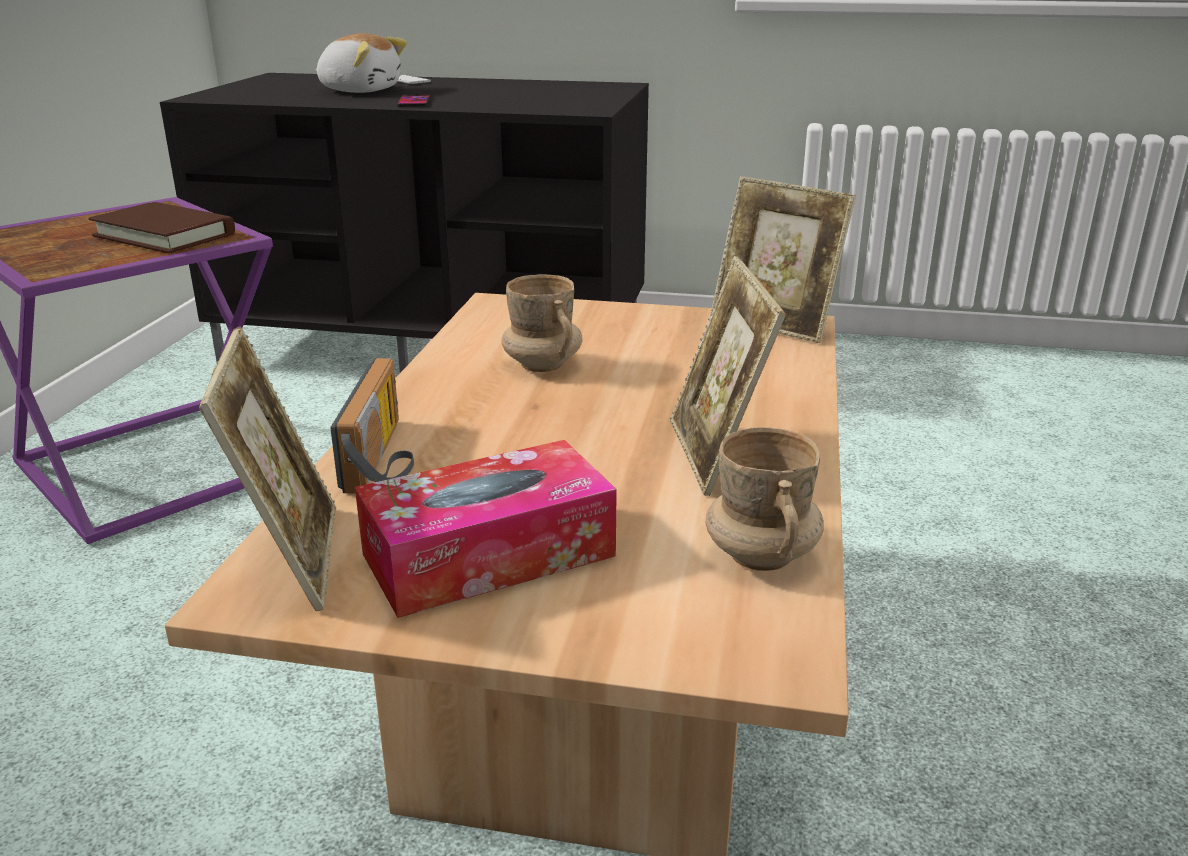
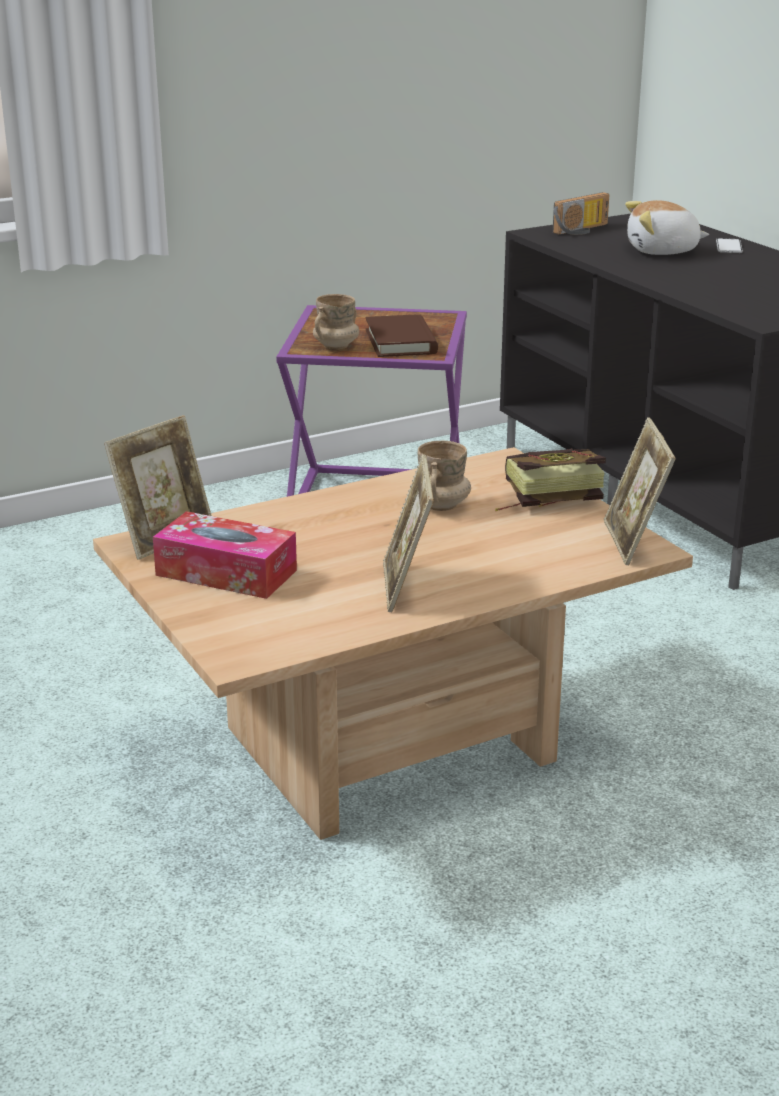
camera: 50 degrees right, 0 degrees up
plush toy [316,33,407,93] -> plush toy turned 105 degrees clockwise [625,200,709,255]
radio [330,358,414,493] -> radio moved to [553,192,609,235]
phone [397,95,431,107] -> none
picture frame [670,256,786,496] -> picture frame turned 45 degrees counterclockwise [383,454,434,612]
beige mug [706,427,824,571] -> beige mug moved to [313,294,359,349]
none -> book [495,448,606,512]

